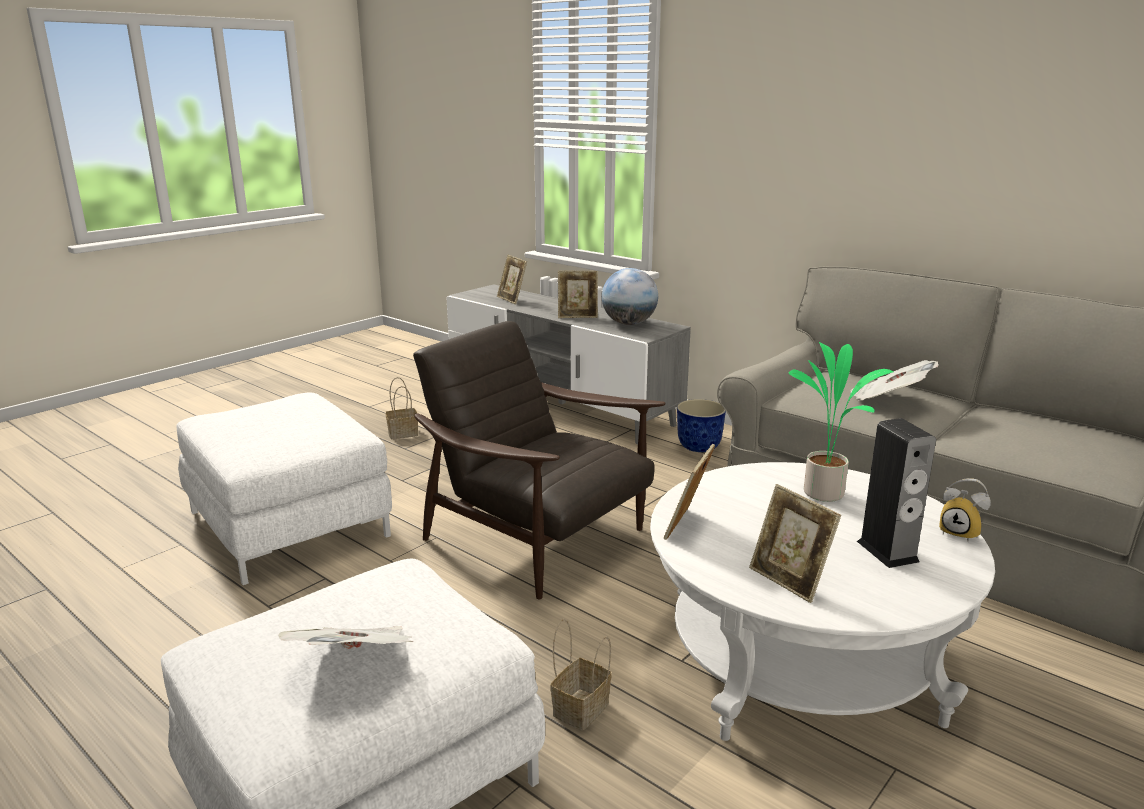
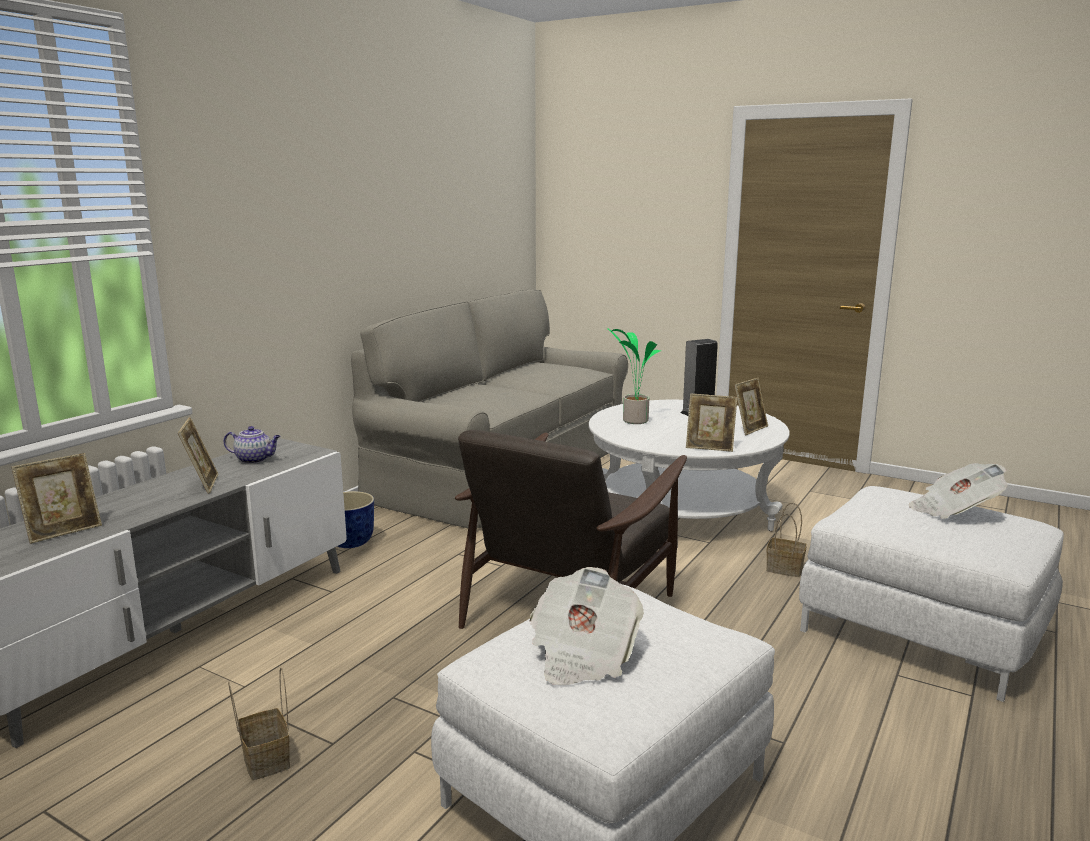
camera: 100 degrees left, 5 degrees down
globe [602,268,658,325] -> teapot [224,426,281,464]
newspaper [850,360,938,401] -> newspaper moved to [530,567,644,685]
alarm clock [939,478,991,542] -> none

